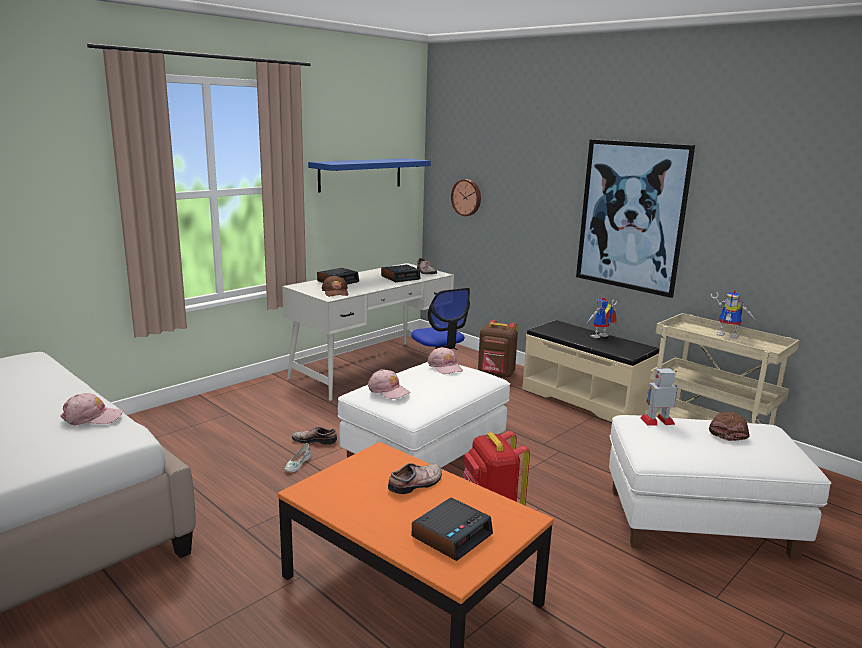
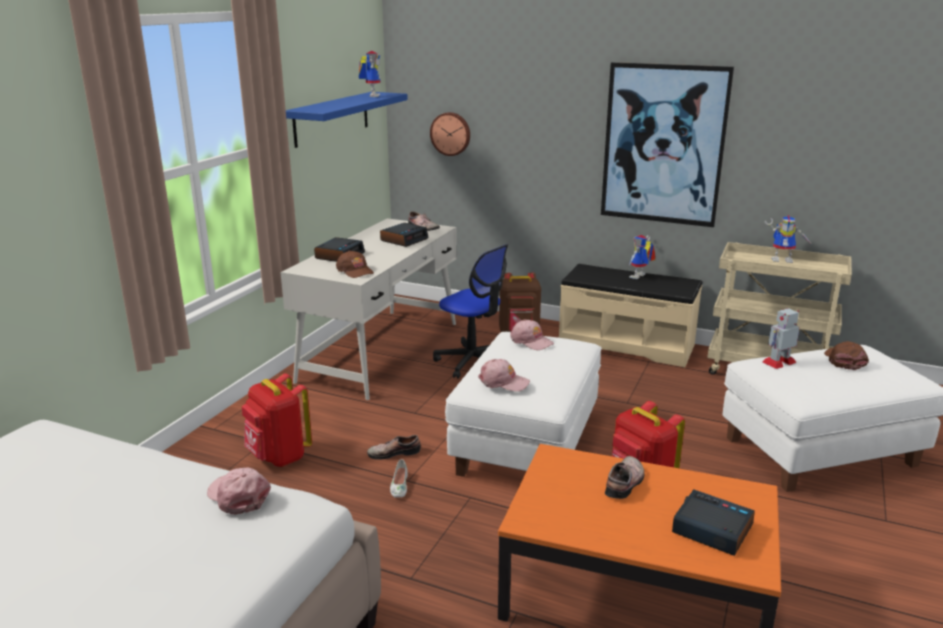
camera: 20 degrees left, 5 degrees up
pink cap [60,393,123,425] -> pink cap turned 105 degrees counterclockwise [207,467,271,515]
alarm clock [412,497,493,561] -> alarm clock turned 75 degrees counterclockwise [672,489,755,556]
none -> red backpack [242,373,312,467]
none -> toy robot [359,51,380,97]

